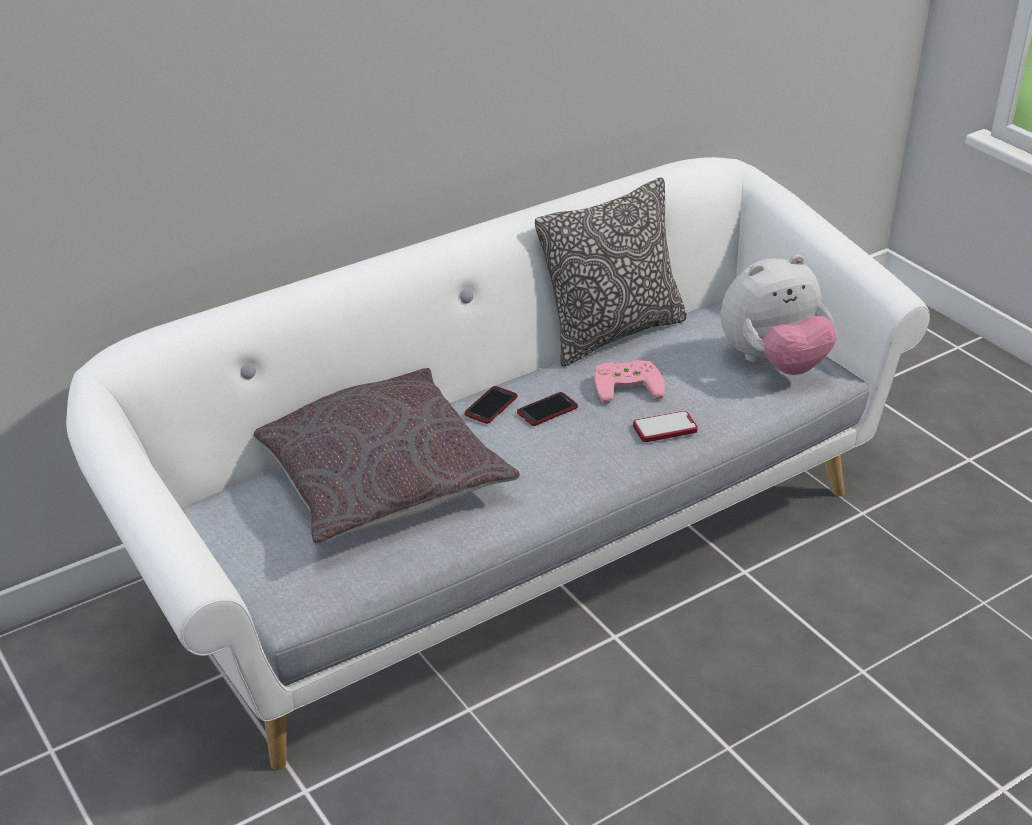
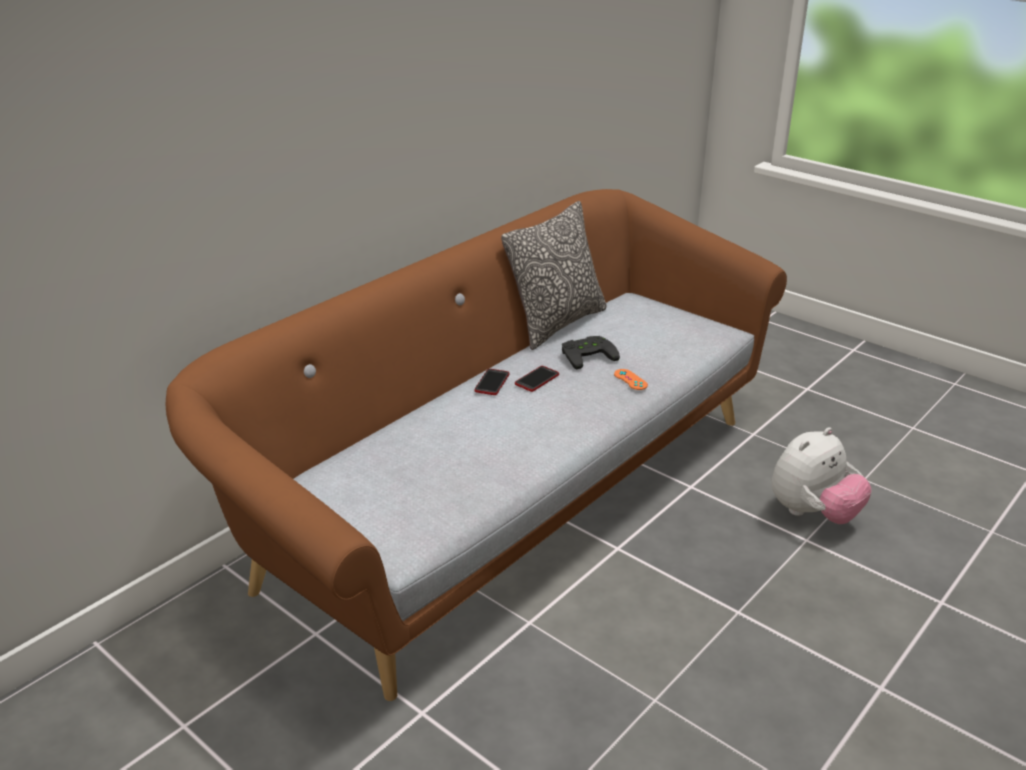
camera: 15 degrees left, 5 degrees down
white sofa [66,157,930,770] -> brown sofa [166,189,787,701]
grey pillow [254,368,520,545] -> none
pink game controller [594,360,665,403] -> black game controller [562,336,620,370]
phone [633,411,698,442] -> orange game controller [614,369,648,390]
plush toy [720,254,837,375] -> plush toy moved to [771,427,872,524]

